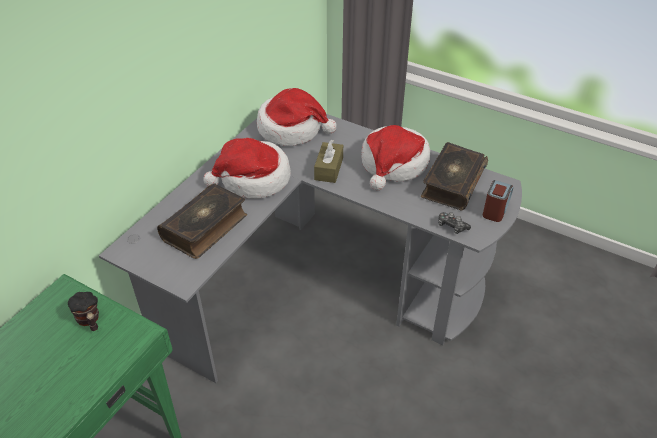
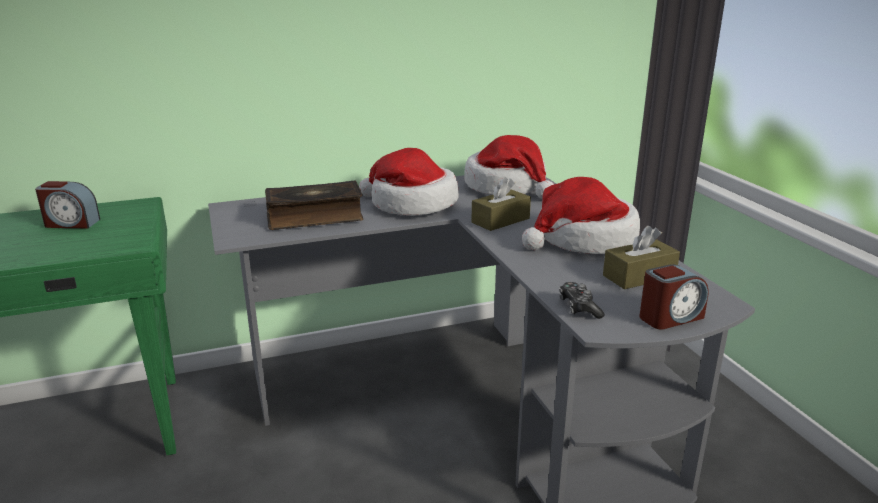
camera: 40 degrees right, 20 degrees down
mug [68,292,99,331] -> none
book [421,142,488,210] -> brown tissue box [603,226,680,289]
none -> alarm clock [35,181,100,228]

